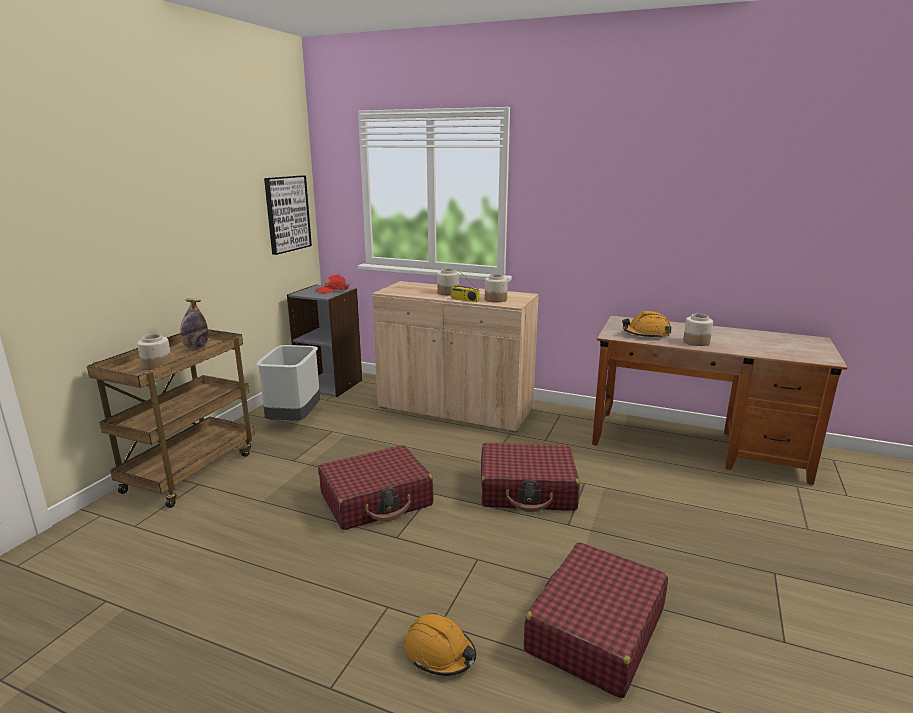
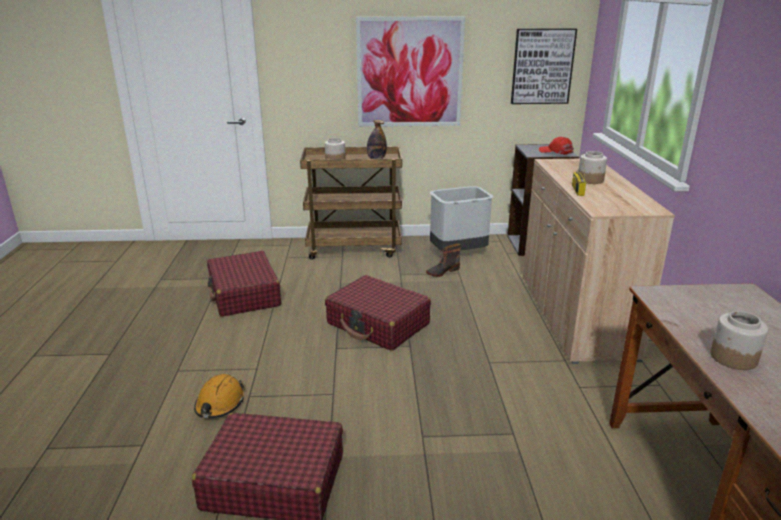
camera: 65 degrees right, 5 degrees up
red suitcase [481,443,580,512] -> red suitcase moved to [207,251,281,317]
jar [485,274,508,303] -> none
orange hard hat [622,311,671,339] -> none
none -> picture [356,17,465,127]
none -> boot [426,243,461,277]

